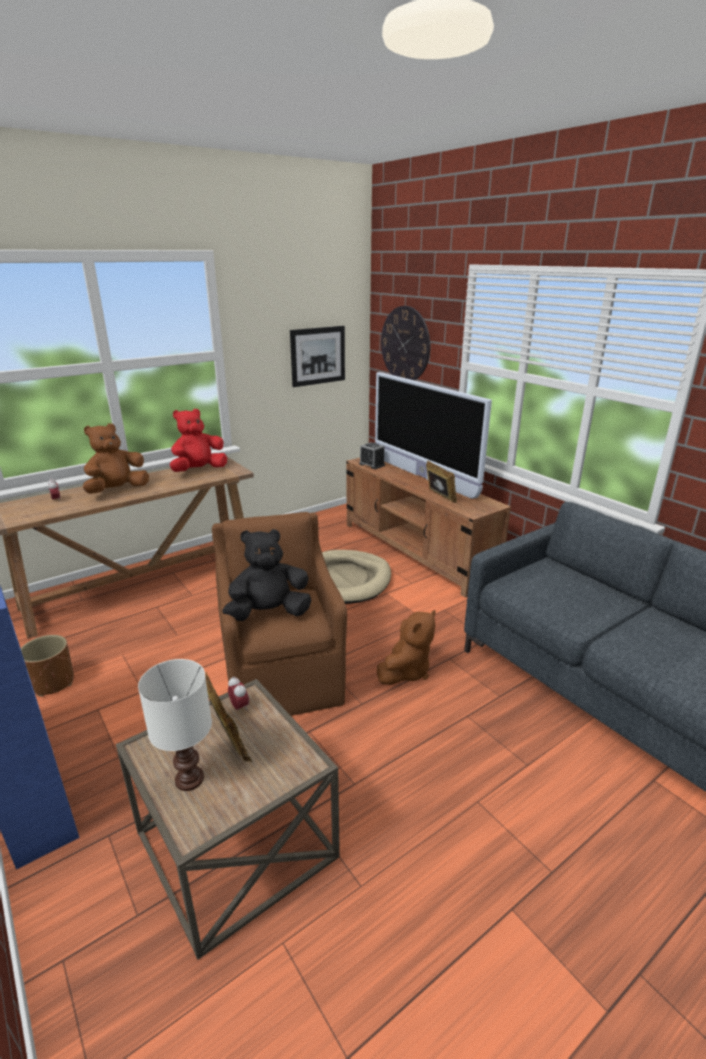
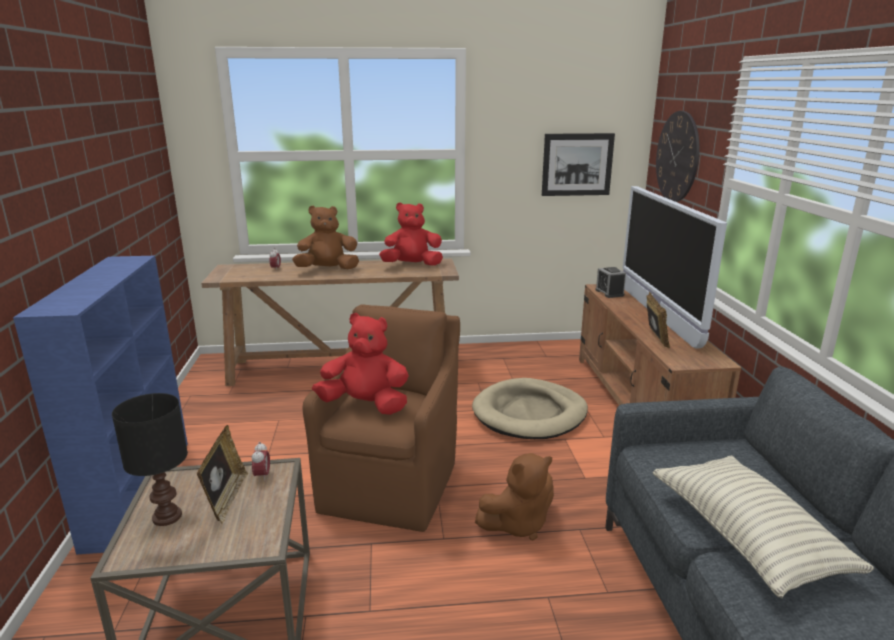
camera: 30 degrees right, 5 degrees down
brown planter [20,635,74,697] -> none
white table lamp [138,659,212,791] -> black table lamp [112,393,188,526]
black plush toy [222,529,311,621] -> red plush toy [312,313,409,415]
none -> pillow [653,456,874,598]

